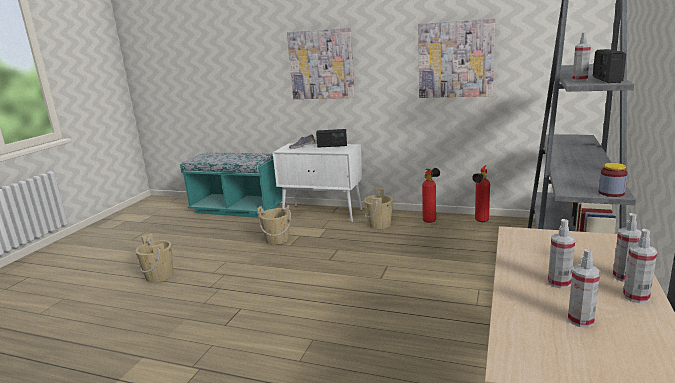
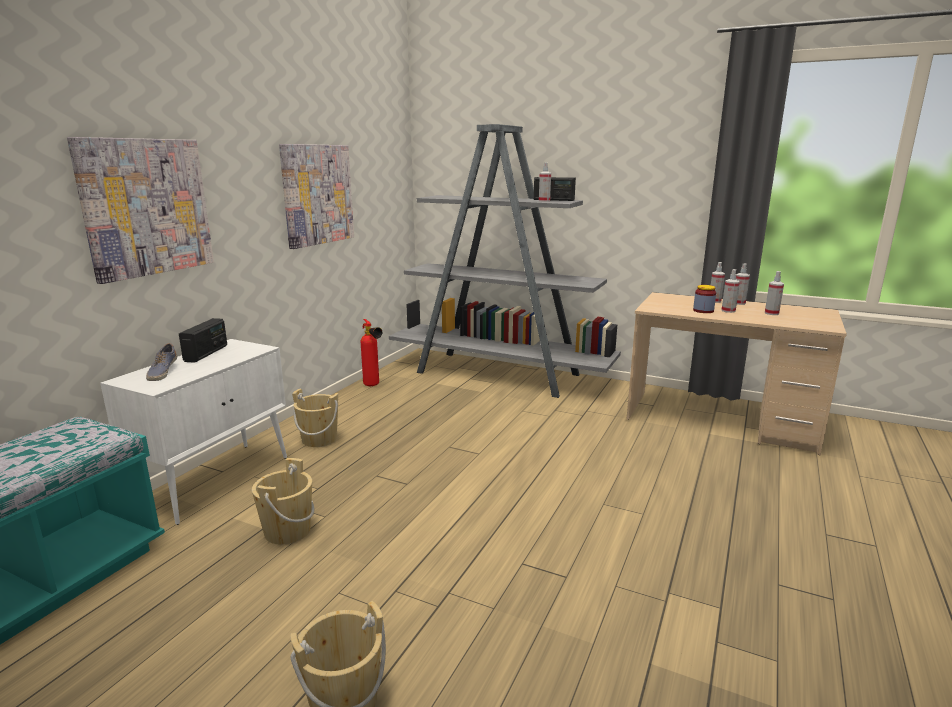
camera: 85 degrees left, 0 degrees up
fire extinguisher [422,168,440,223] -> none
jar [599,163,627,197] -> jar moved to [693,285,716,313]

